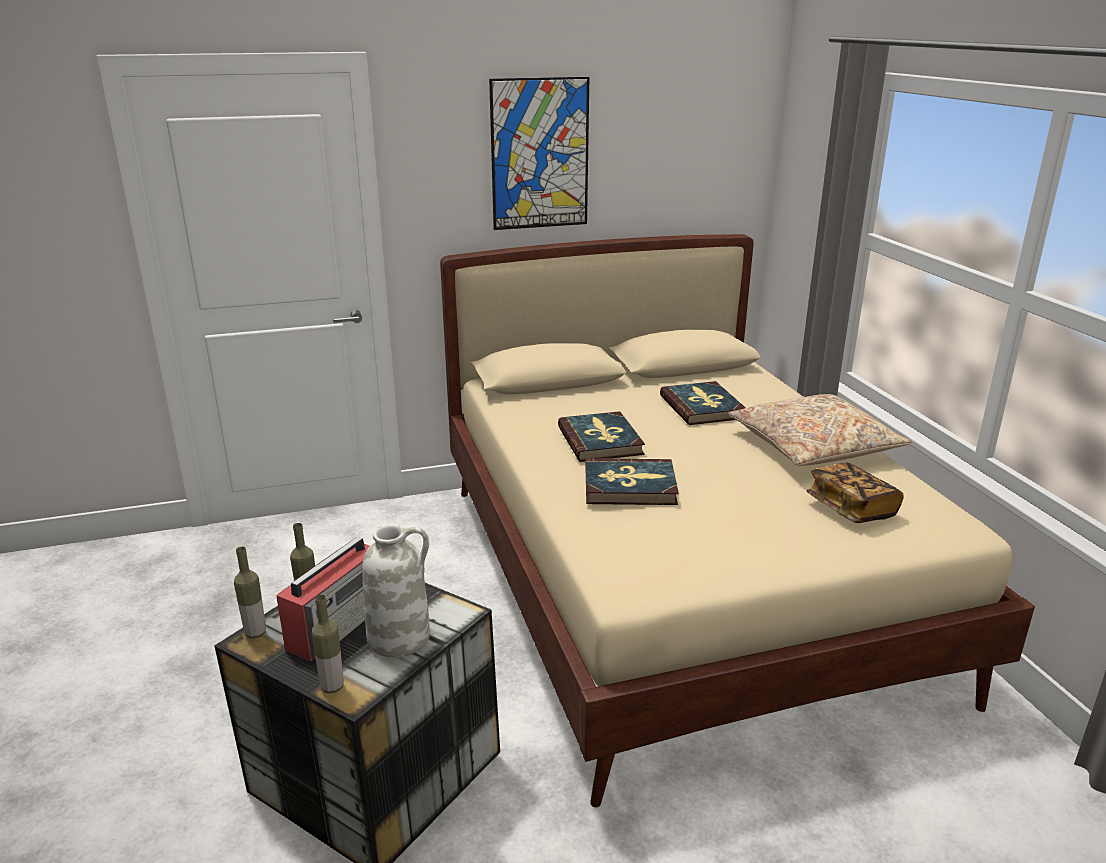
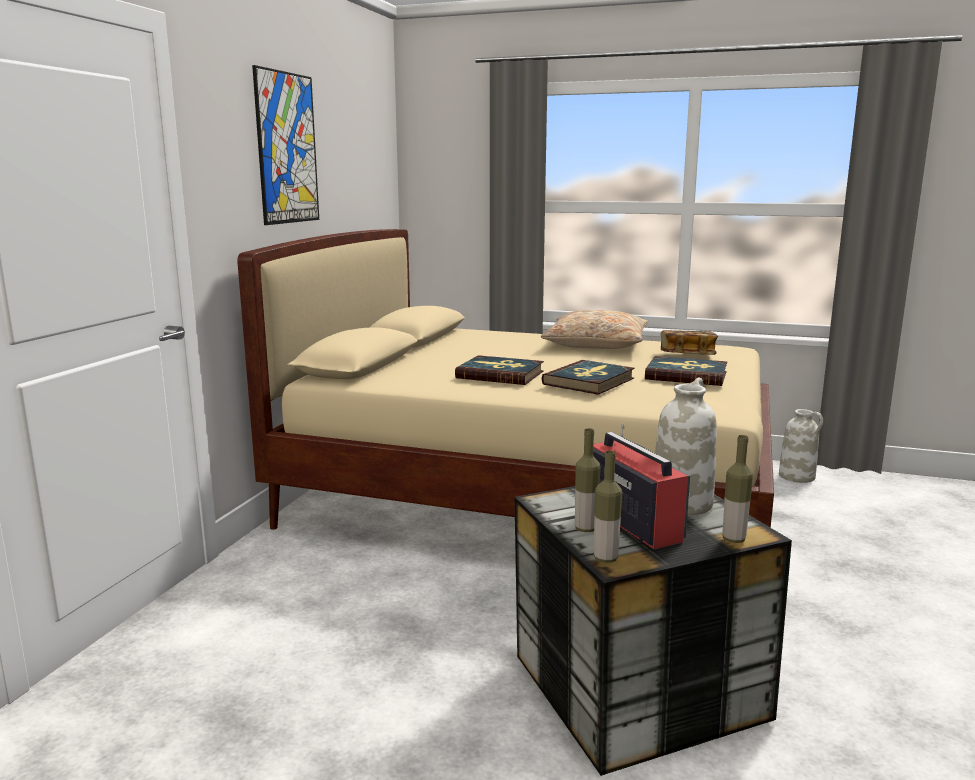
camera: 55 degrees left, 10 degrees down
book [660,381,746,425] -> book moved to [645,356,727,386]
none -> white vase [779,409,823,483]

